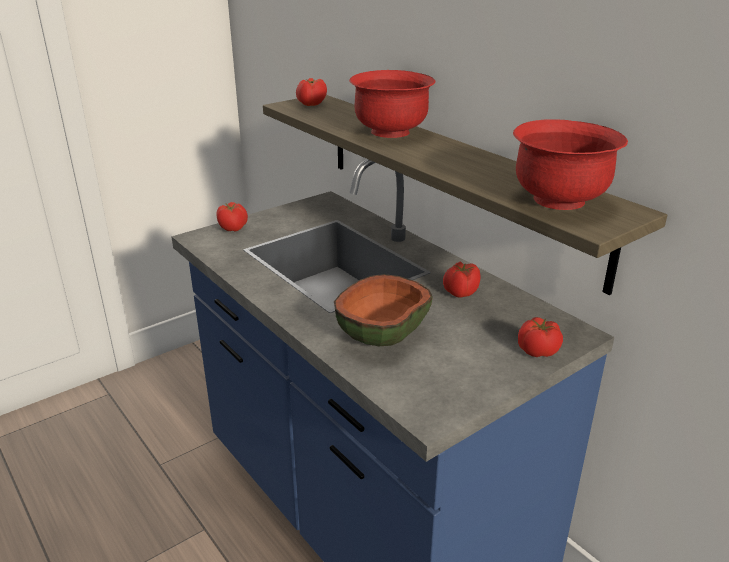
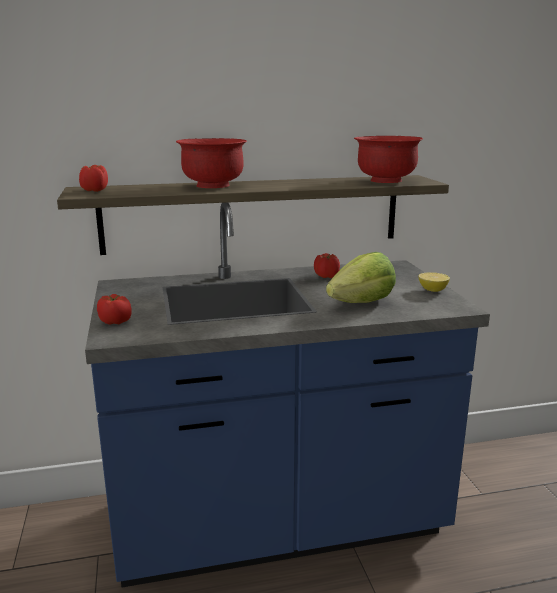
camera: 65 degrees left, 10 degrees down
bowl [334,274,433,346] -> lettuce [326,252,396,303]
tomato [518,317,563,357] -> none
none -> lemon [419,272,450,292]

